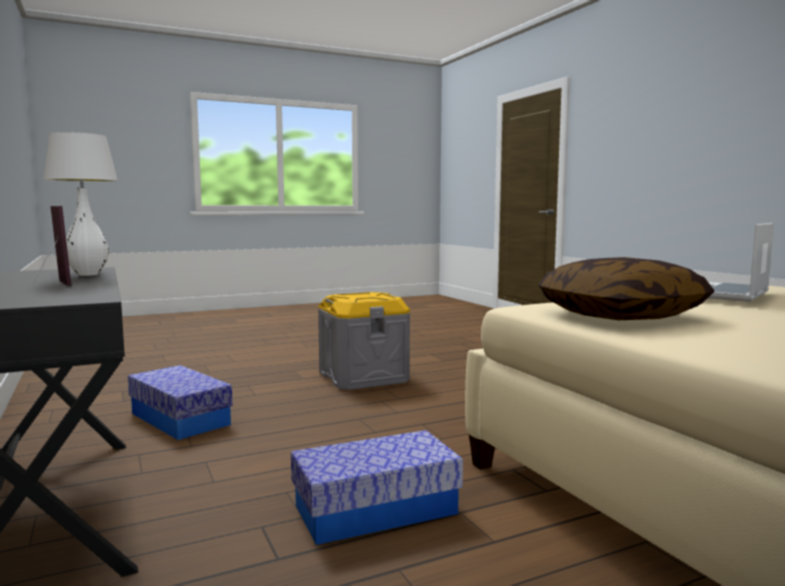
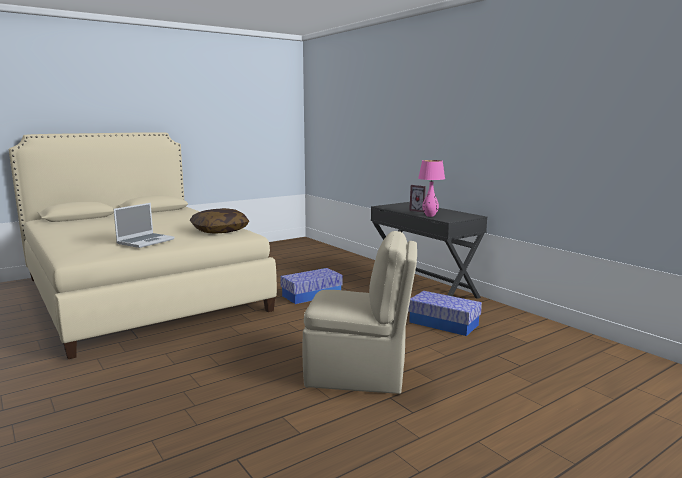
camera: 170 degrees right, 5 degrees up
white table lamp [43,132,118,276] -> pink table lamp [418,160,445,217]
grey storage box [318,292,410,390] -> beige chair [303,231,417,394]

